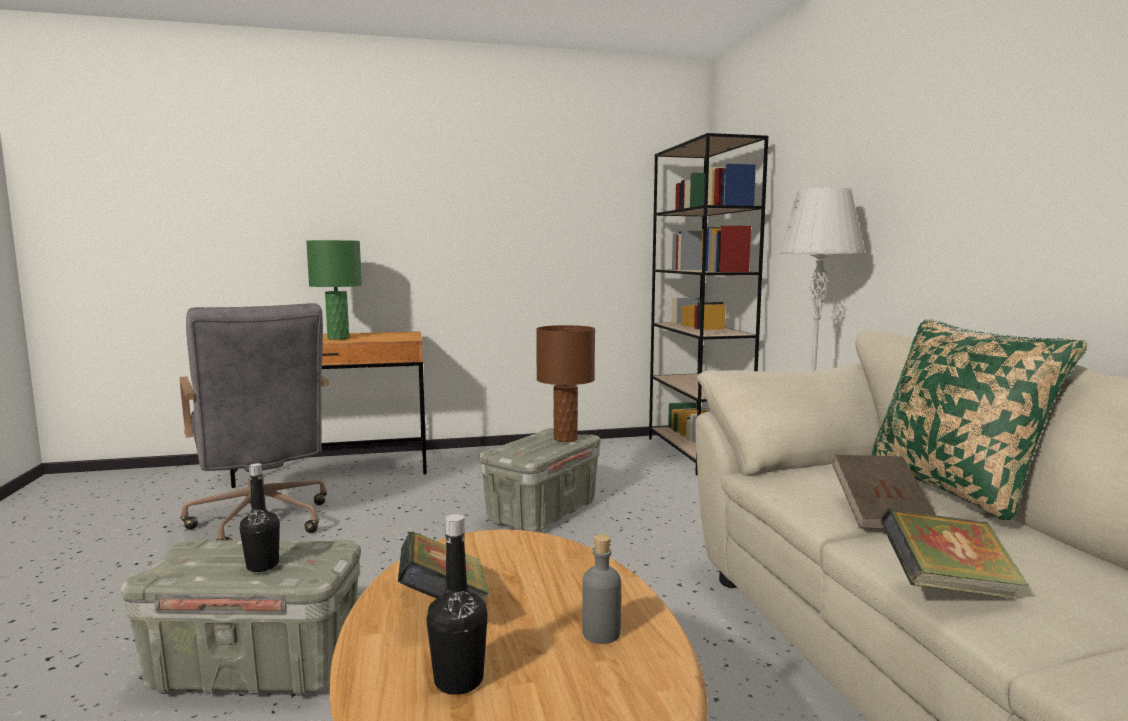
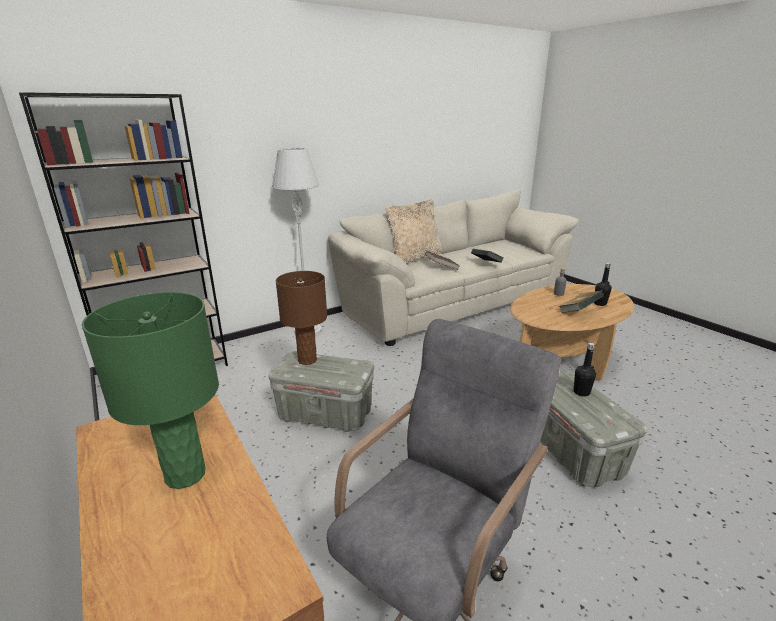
camera: 110 degrees left, 15 degrees up
green pillow [871,320,1088,521] -> beige pillow [385,199,442,263]

